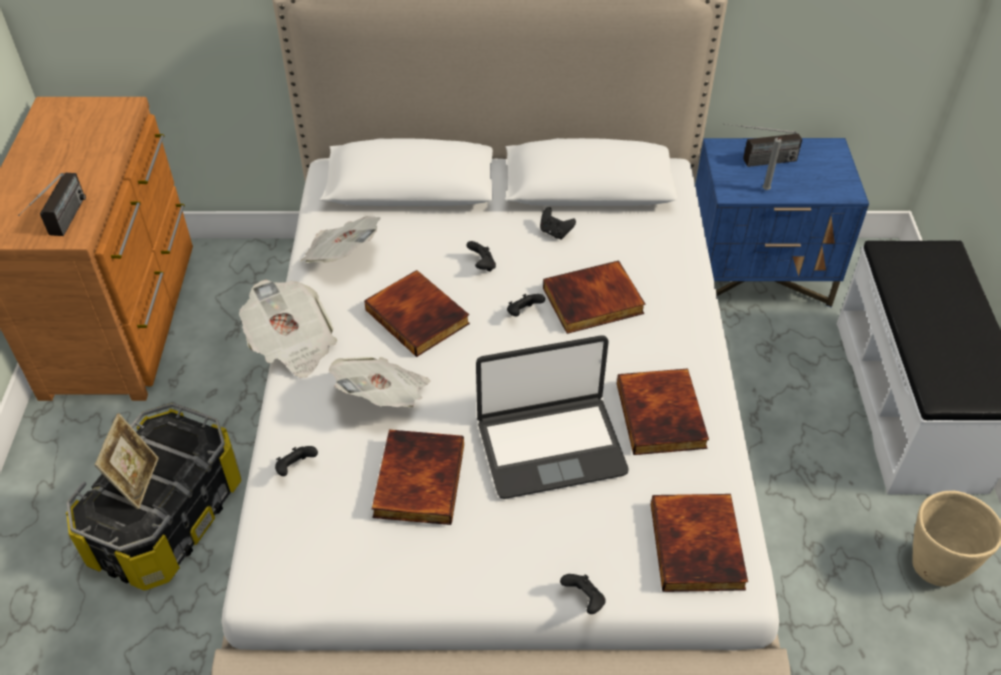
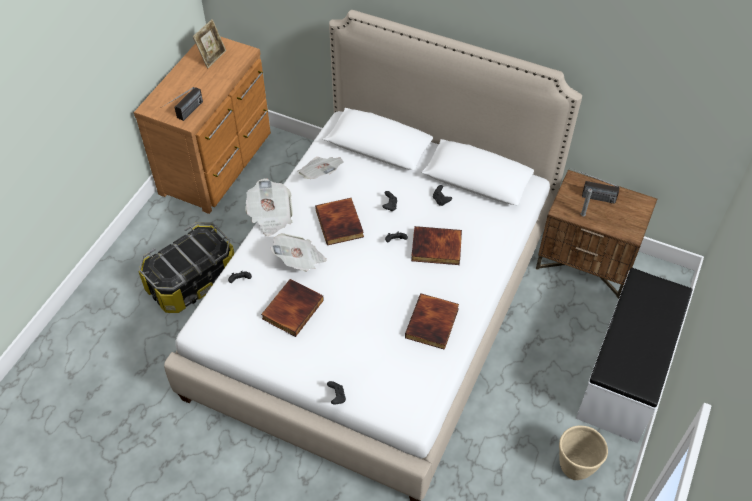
camera: 25 degrees right, 5 degrees up
picture frame [94,413,159,509] -> picture frame moved to [193,19,226,68]
laptop [476,335,629,499] -> none
book [651,494,748,592] -> none
blue nightstand [695,138,869,307] -> brown nightstand [536,170,657,299]

